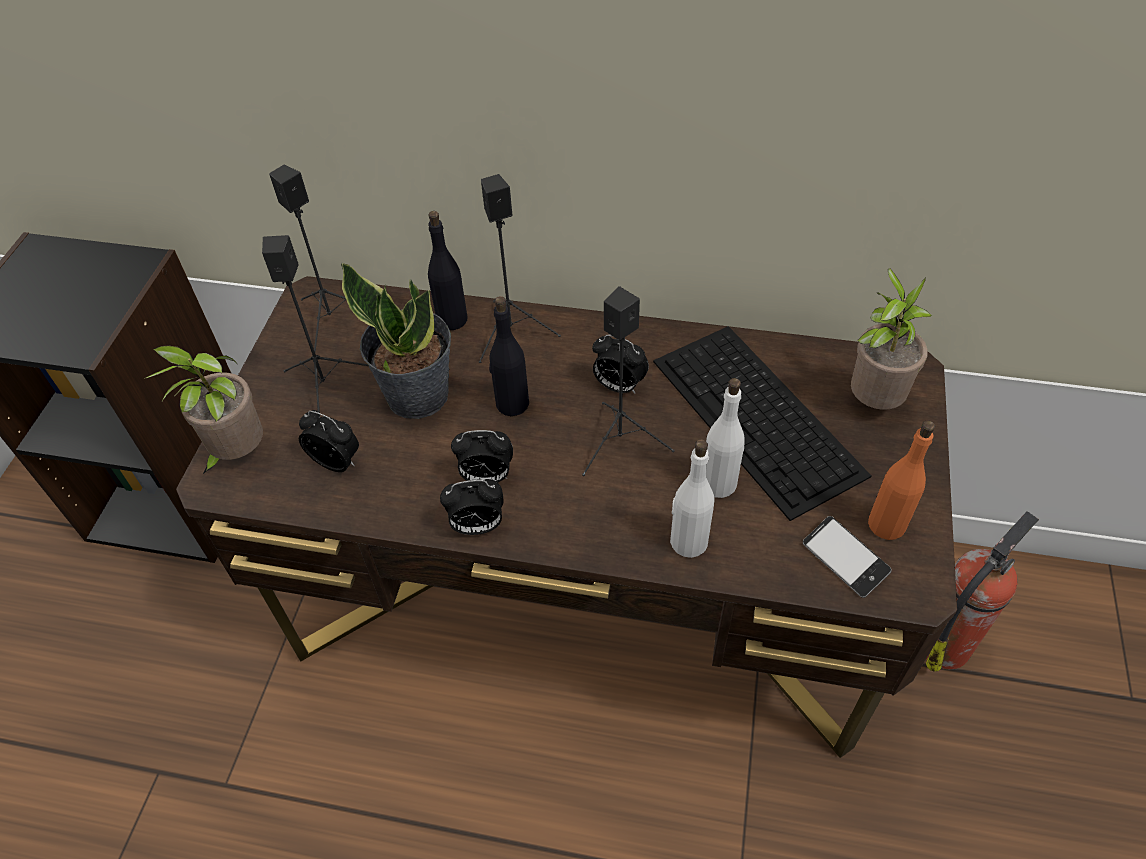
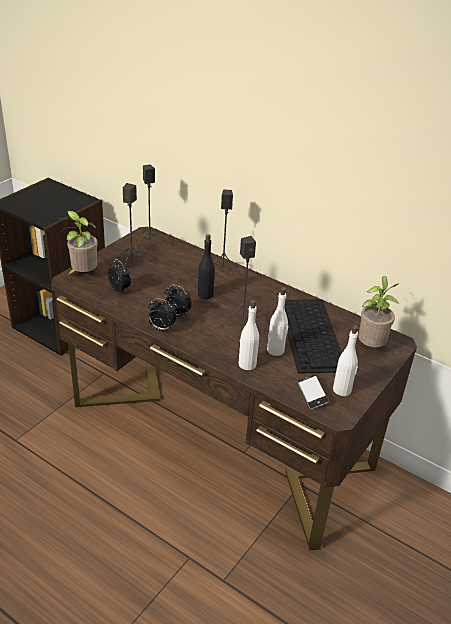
camera: 20 degrees right, 15 degrees down
potted plant [341,262,451,419] -> none
black bottle [428,211,468,330] -> none
alarm clock [592,334,649,394] -> none
orange bottle [868,420,935,540] -> white bottle [333,325,358,396]
fire extinguisher [926,511,1039,672] -> none

